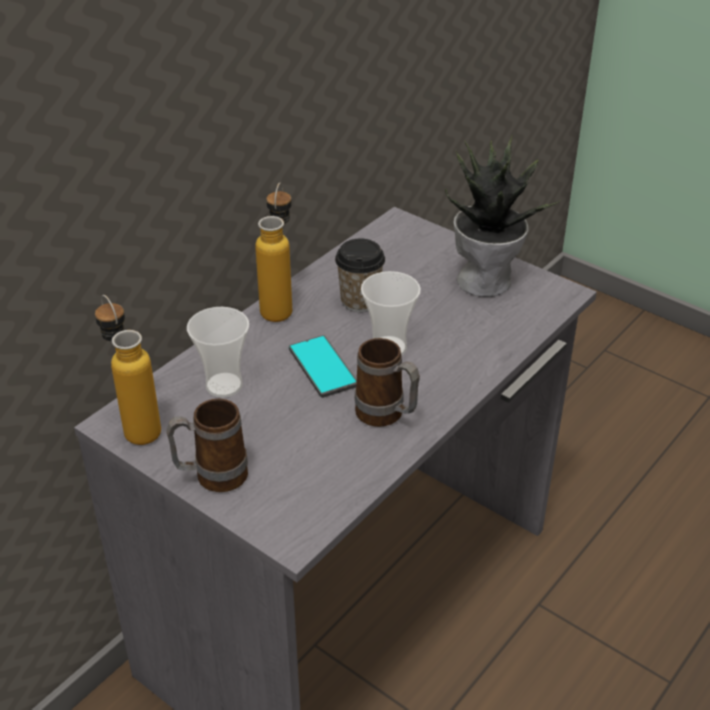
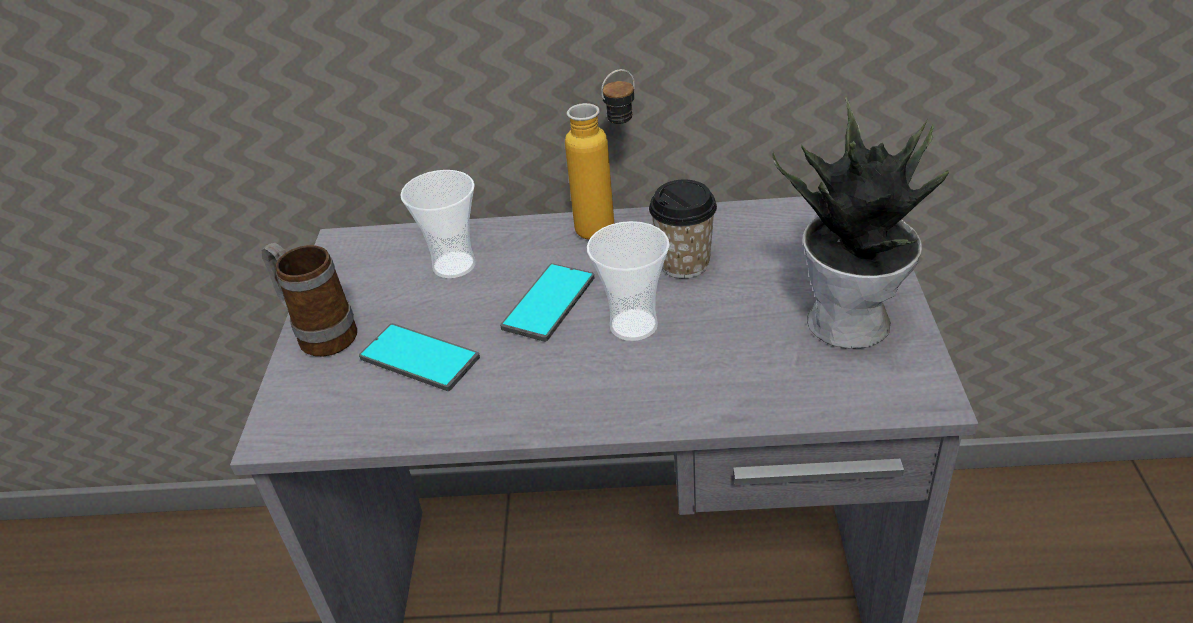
camera: 55 degrees right, 0 degrees up
bottle [95,295,161,445] -> none
mug [355,338,420,427] -> none
none -> phone [359,323,480,391]

